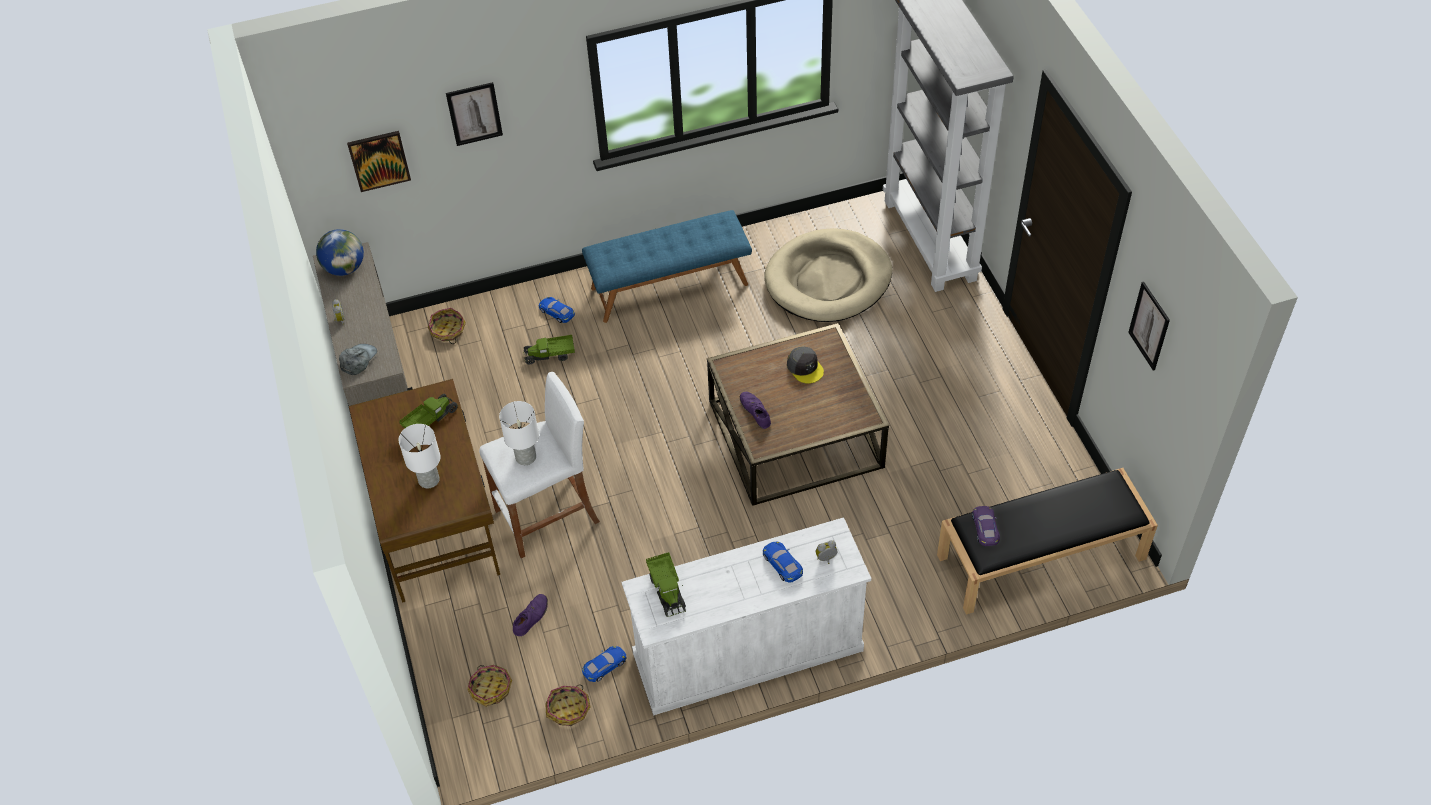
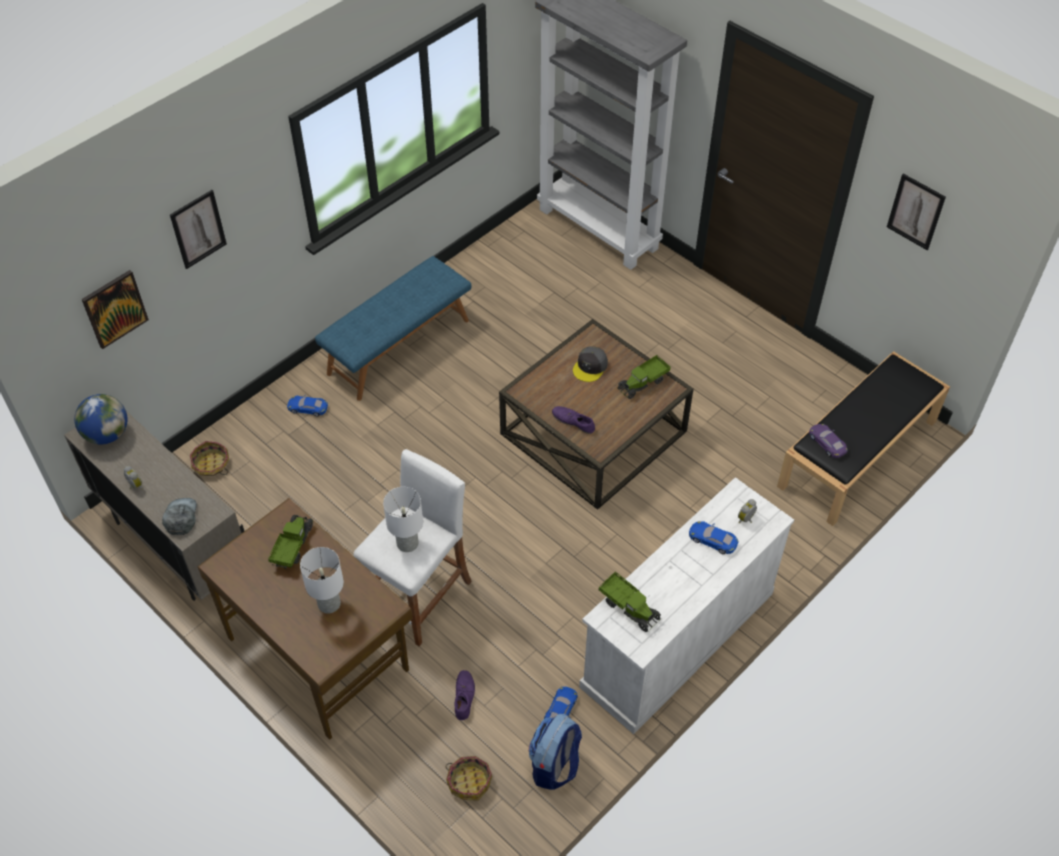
camera: 30 degrees left, 0 degrees up
toy truck [523,335,575,365] -> toy truck moved to [617,355,671,399]
basket [545,684,590,726] -> backpack [529,714,582,790]
beige dog bed [764,228,892,322] -> none
grey cap [787,347,824,384] -> grey cap turned 90 degrees clockwise [573,346,608,382]

